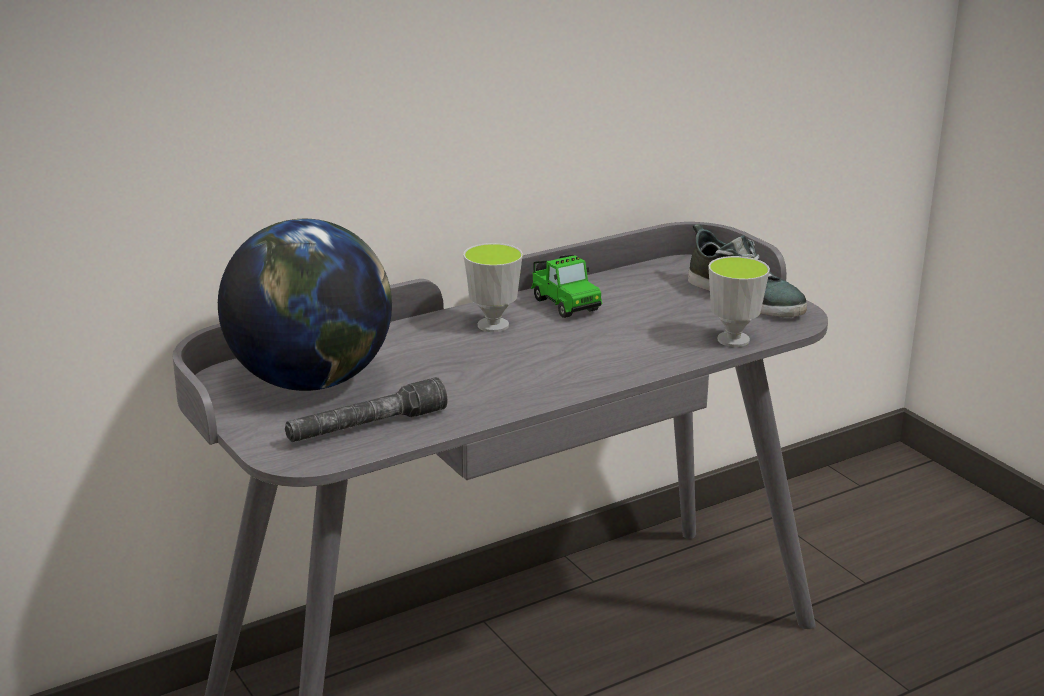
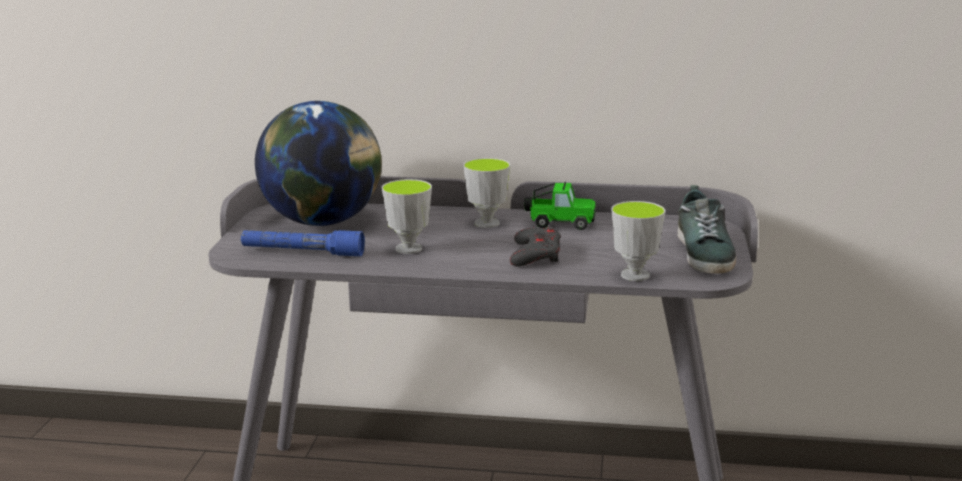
camera: 40 degrees right, 5 degrees down
grey flashlight [285,377,447,442] -> blue flashlight [241,230,365,256]
toy car [531,255,603,318] -> toy car turned 90 degrees counterclockwise [524,182,596,230]
none -> cup [382,179,432,254]
none -> grey game controller [510,227,561,267]

